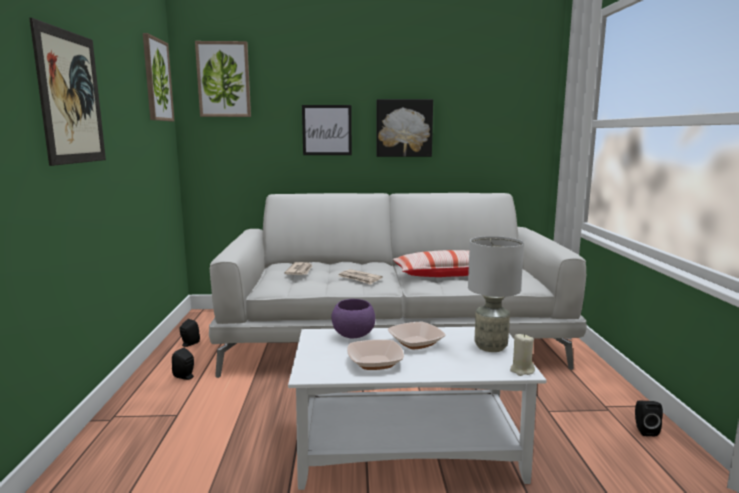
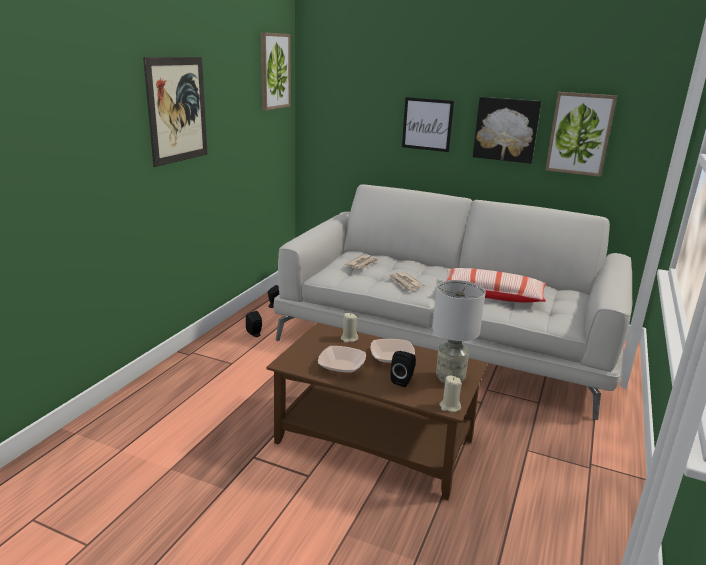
camera: 25 degrees right, 10 degrees up
picture [195,41,251,117] -> picture moved to [545,92,617,177]
white coffee table [288,327,547,490] -> brown coffee table [267,323,488,500]
purple bowl [331,299,375,338] -> beige candle [341,313,358,343]
black speaker [635,401,663,436] -> black speaker moved to [390,351,416,387]

